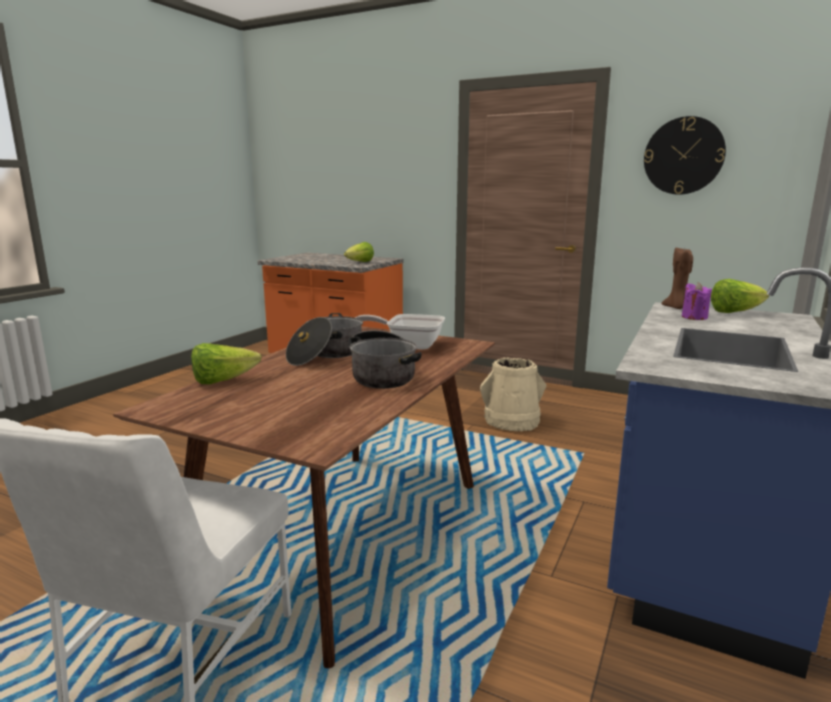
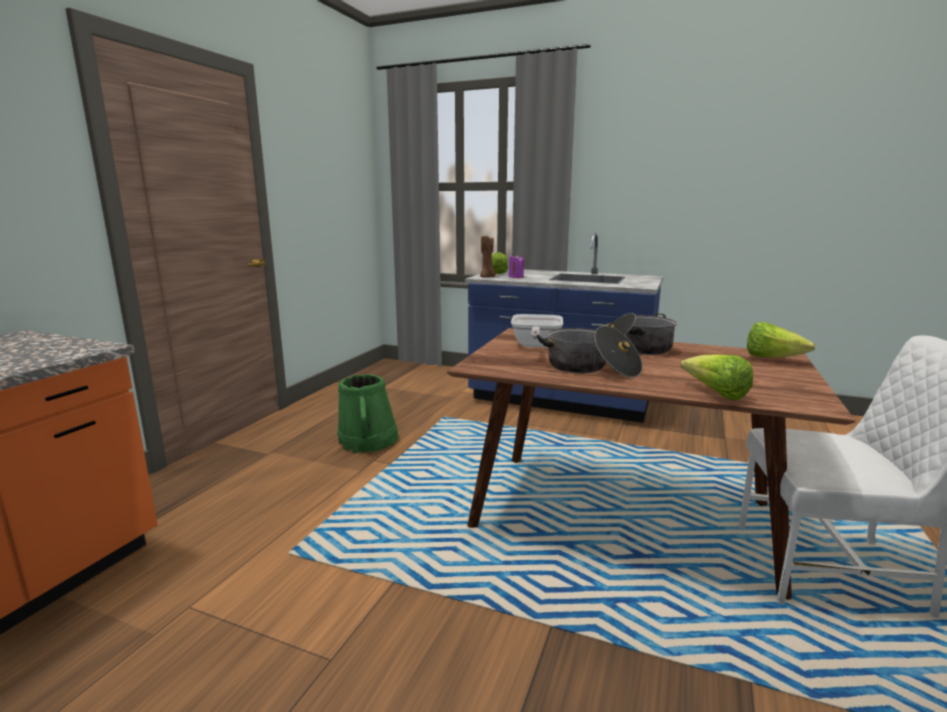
camera: 95 degrees left, 0 degrees up
lettuce [344,242,374,262] -> lettuce moved to [747,322,815,358]
beige bucket [480,357,546,431] -> green bucket [337,374,399,453]
wall clock [644,116,726,195] -> none

